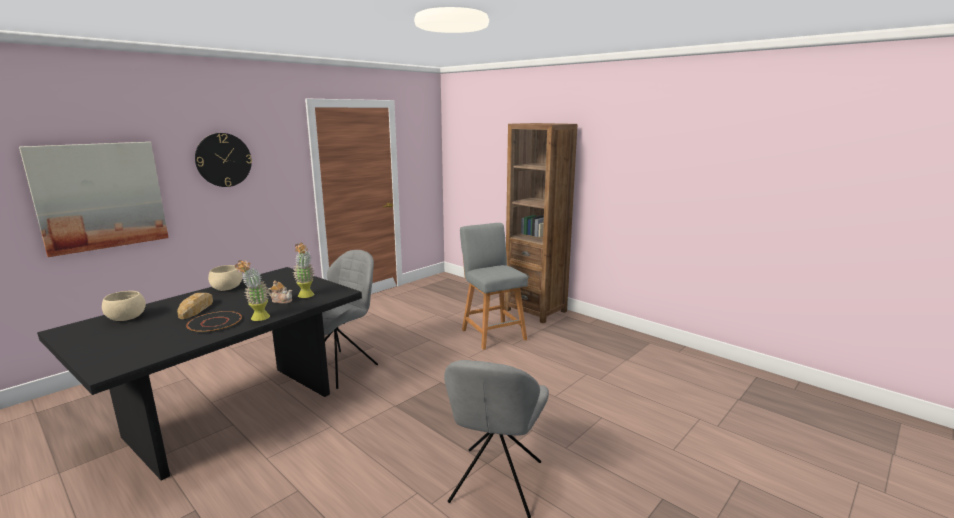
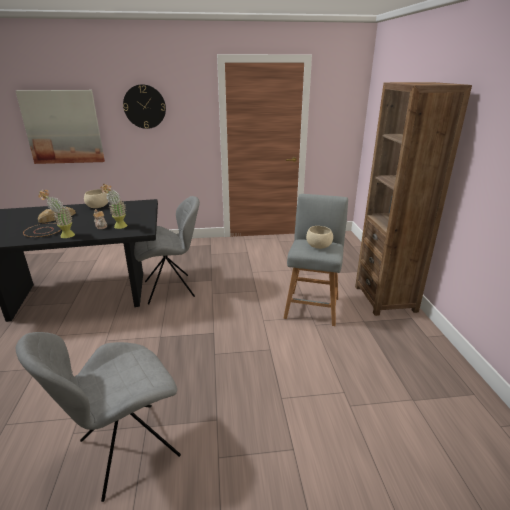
camera: 40 degrees right, 10 degrees up
beige bowl [102,291,146,321] -> beige bowl moved to [306,226,333,249]

